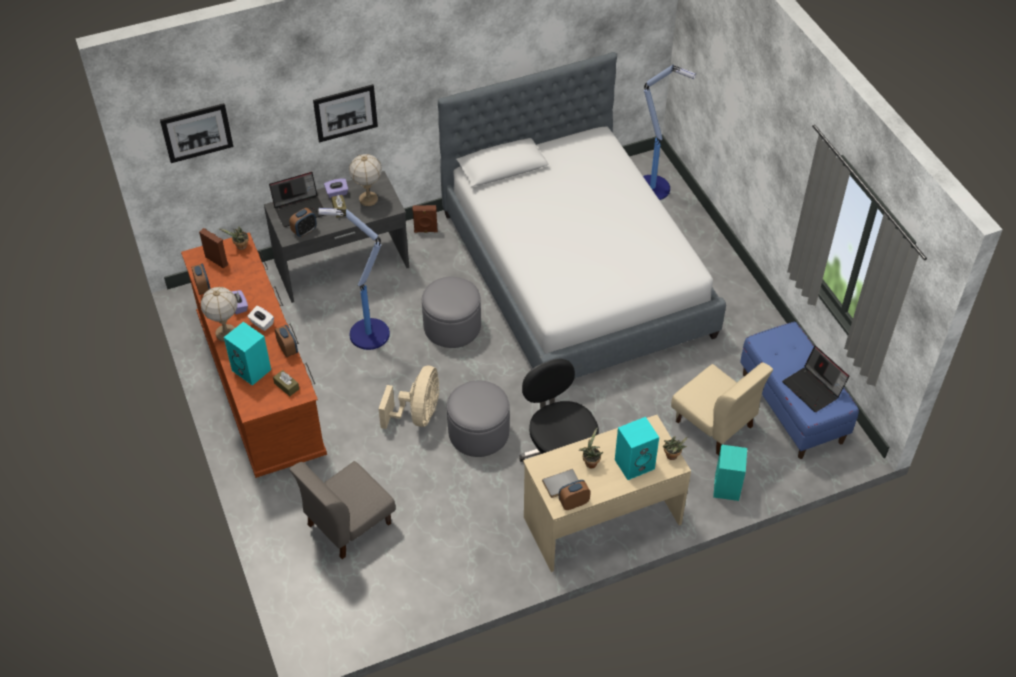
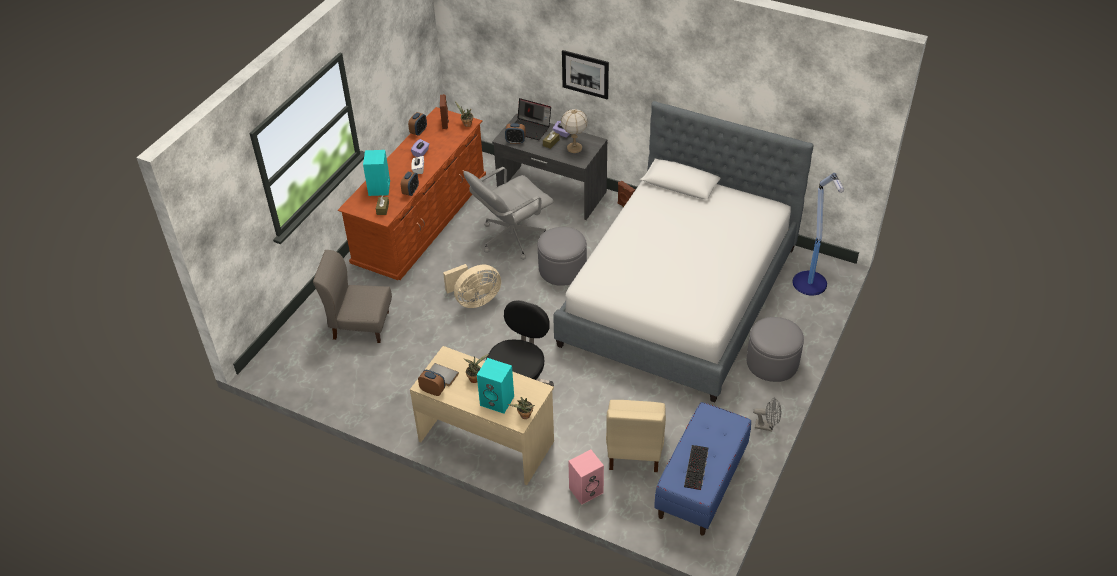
camera: 50 degrees right, 5 degrees down
picture [160,103,233,163] -> none
table lamp [201,287,238,342] -> none
floor lamp [318,208,390,350] -> grey office chair [463,167,554,260]
grey ottoman [447,380,510,457] -> grey ottoman moved to [747,317,804,382]
turquoise speaker [713,445,747,501] -> pink speaker [569,449,604,505]
laptop [782,346,849,412] -> keyboard [684,445,708,490]
none -> grey fan [753,397,781,431]

